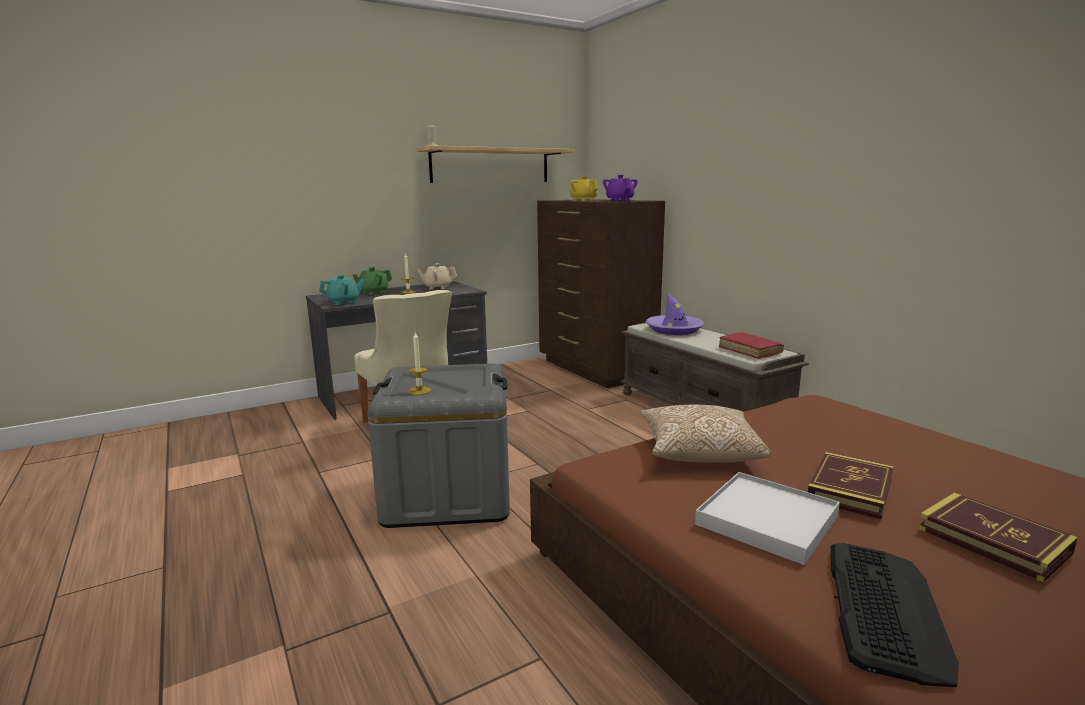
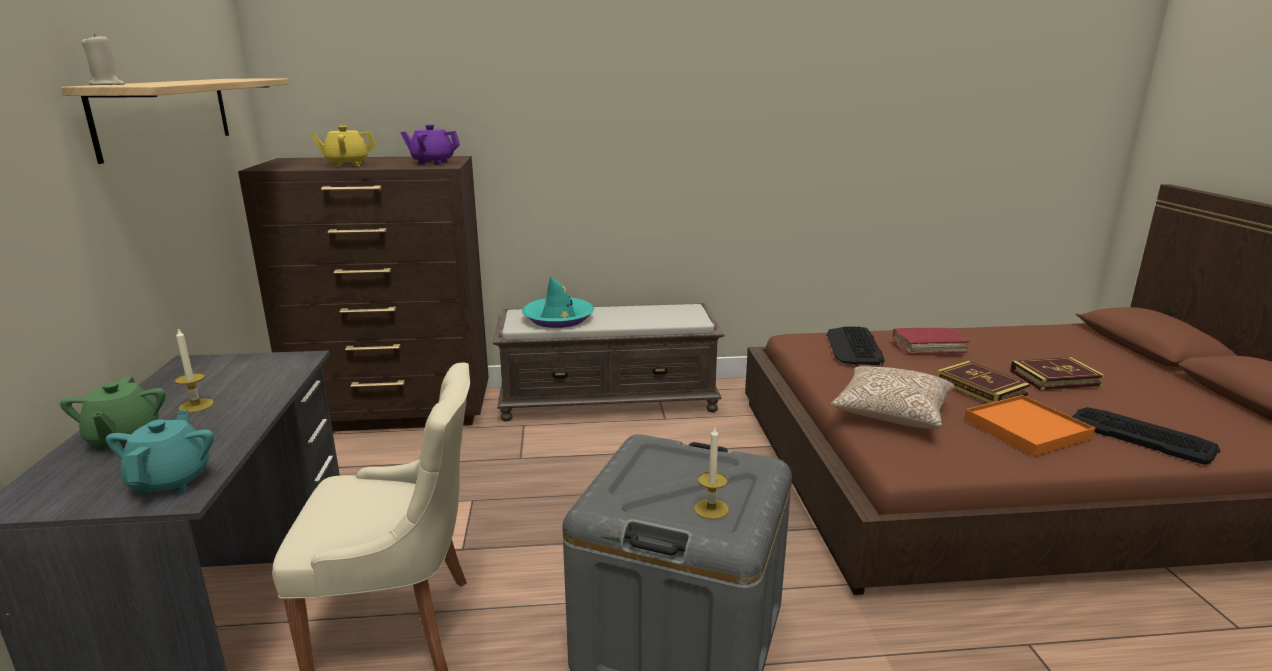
camera: 65 degrees left, 5 degrees up
beige teapot [417,263,457,290] -> none
purple hat [646,293,704,335] -> turquoise hat [522,277,594,328]
white tray [695,472,840,565] -> orange tray [964,395,1095,457]
red book [719,332,784,359] -> red book moved to [893,328,970,354]
none -> keyboard [827,327,885,365]

